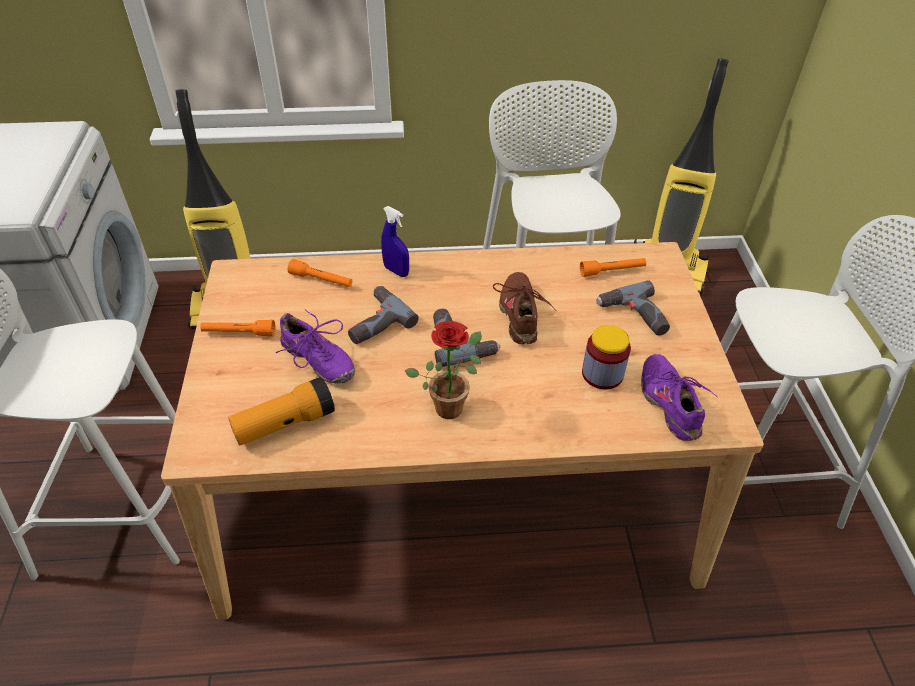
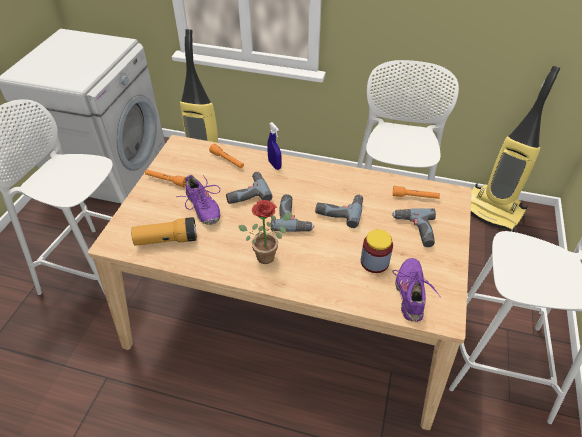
camera: 20 degrees right, 0 degrees up
brown shoe [493,272,556,344] -> power drill [315,195,363,228]

